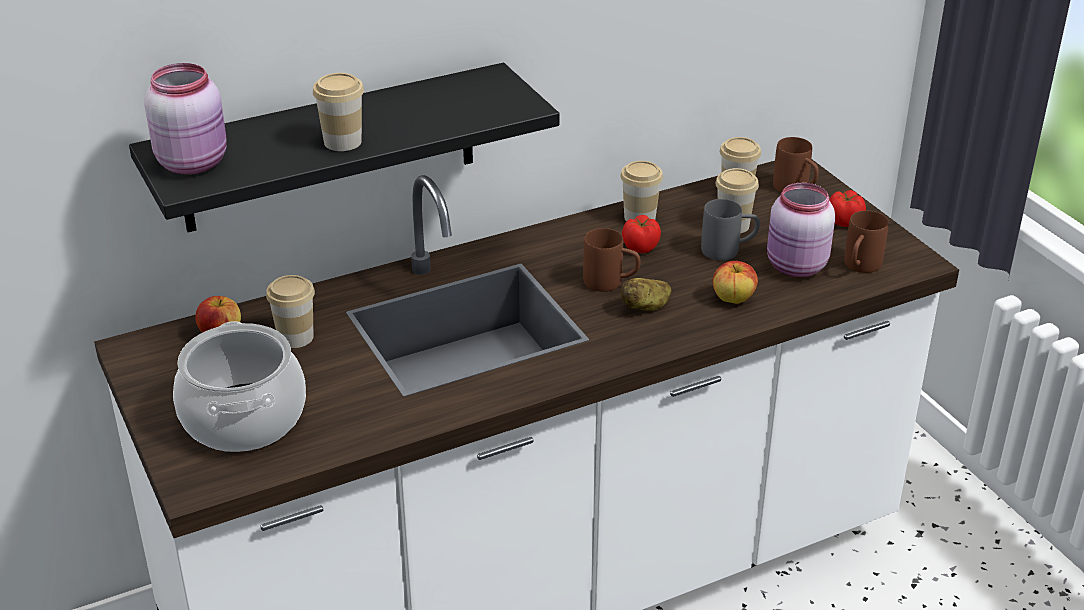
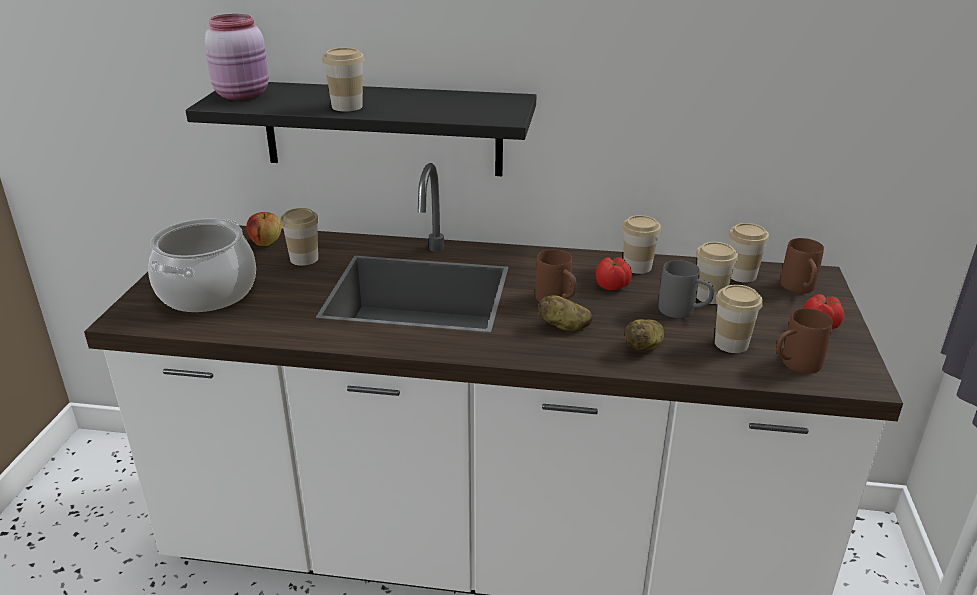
camera: 35 degrees right, 5 degrees down
apple [713,261,758,304] -> potato [625,319,664,350]
pink jar [767,183,835,277] -> cup [715,285,763,353]

